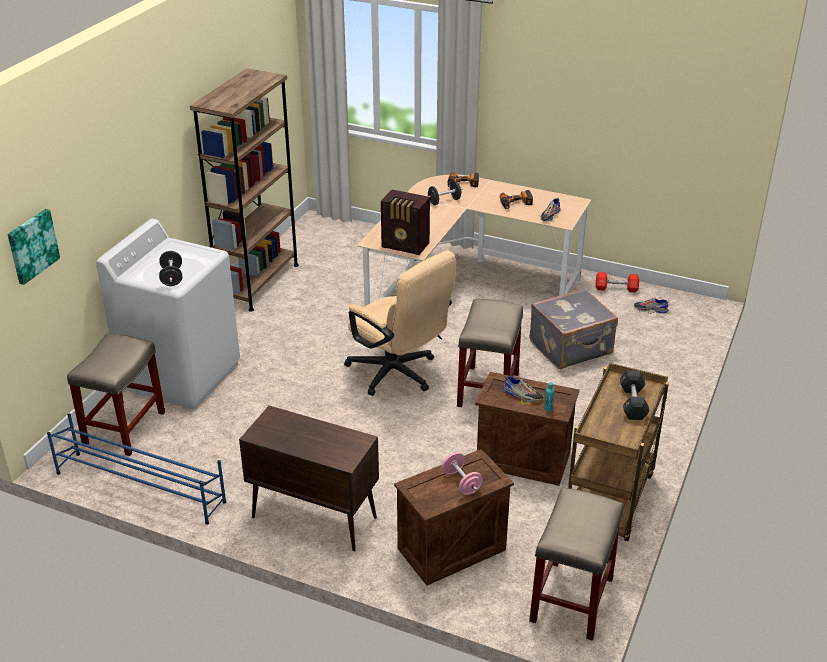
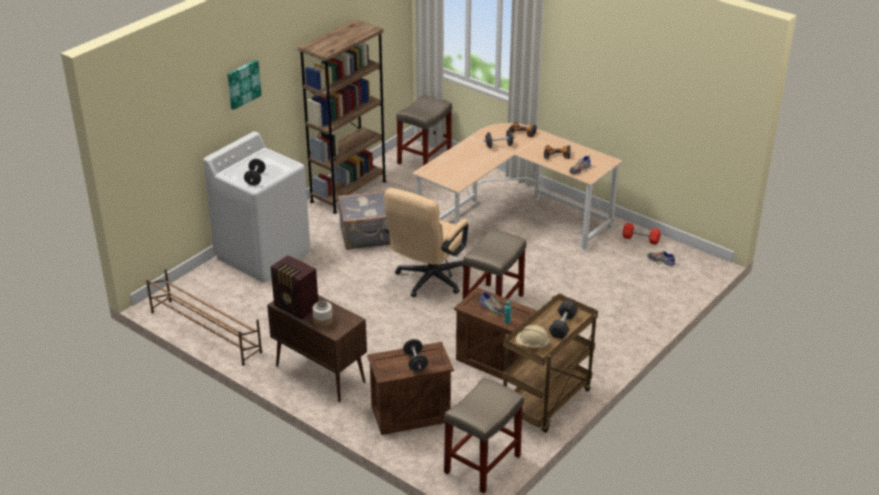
camera: 15 degrees right, 0 degrees up
picture [7,209,60,285] -> picture moved to [227,60,262,110]
blue shoe rack [47,414,226,525] -> brown shoe rack [146,269,262,366]
beige stool [67,333,165,456] -> beige stool moved to [396,95,452,166]
beige office chair [344,251,456,396] -> beige office chair turned 60 degrees clockwise [384,188,468,297]
radio [381,189,430,255] -> radio moved to [271,255,318,319]
pink dumbbell [442,452,483,495] -> black dumbbell [403,339,428,371]
grey suitcase [530,288,618,369] -> grey suitcase moved to [338,191,390,250]
none -> jar [312,301,333,327]
none -> beige hard hat [516,325,550,348]

